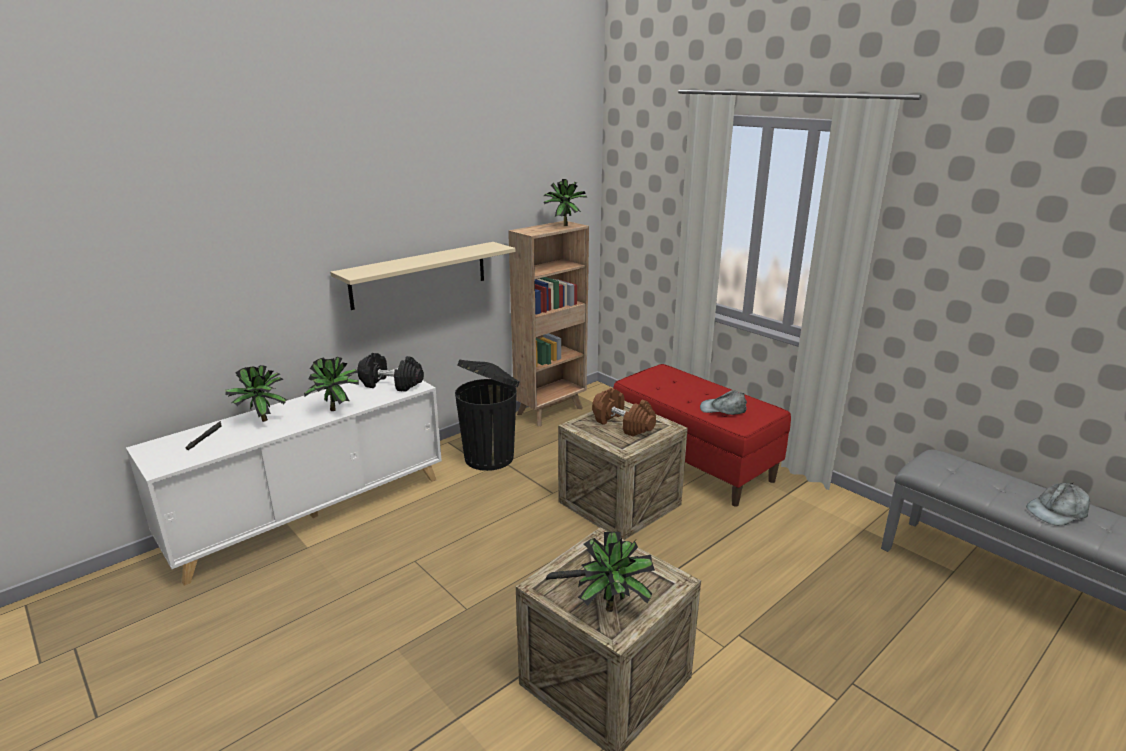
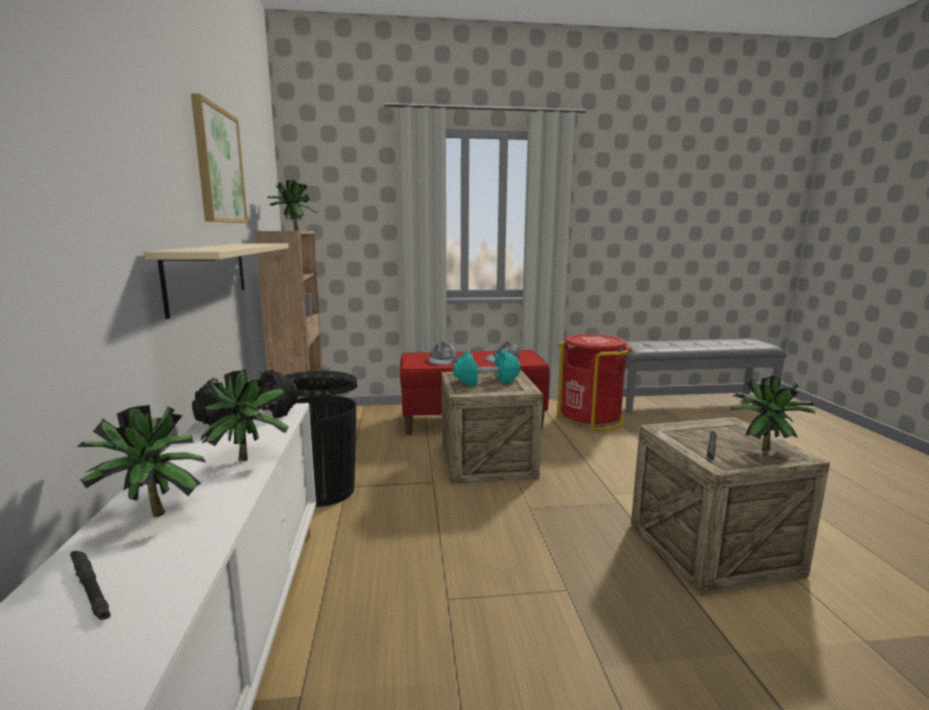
camera: 55 degrees left, 10 degrees down
brown dumbbell [592,388,656,437] -> turquoise dumbbell [453,350,520,386]
grey cap [1026,483,1090,526] -> grey cap moved to [428,342,457,365]
none -> picture [191,93,248,223]
none -> red trash can [557,334,632,431]

